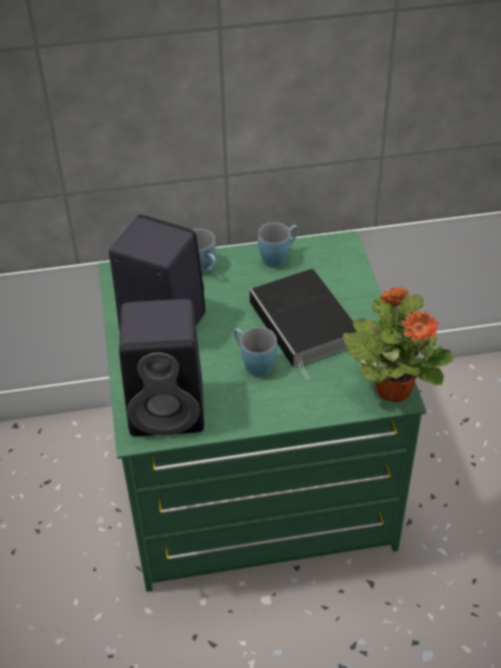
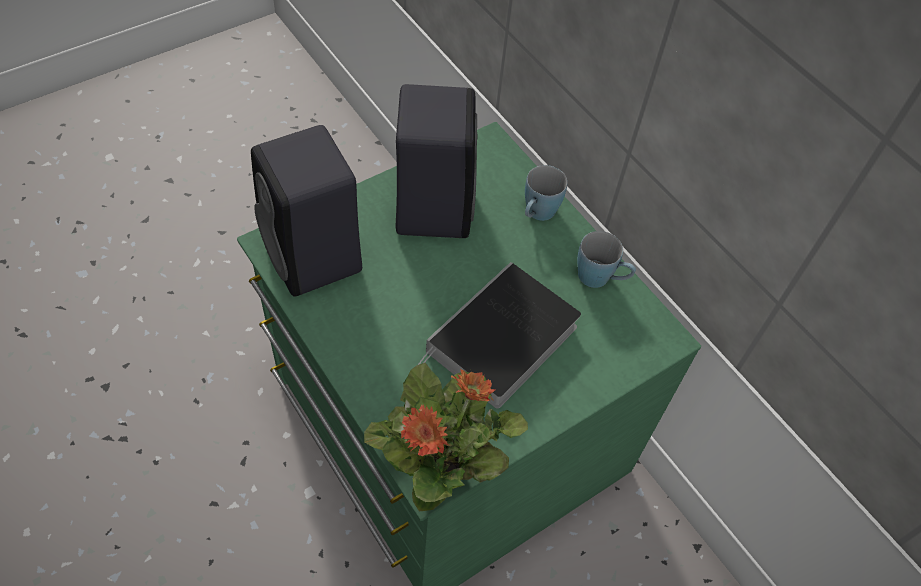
camera: 60 degrees right, 10 degrees up
blue mug [233,327,277,377] -> none

